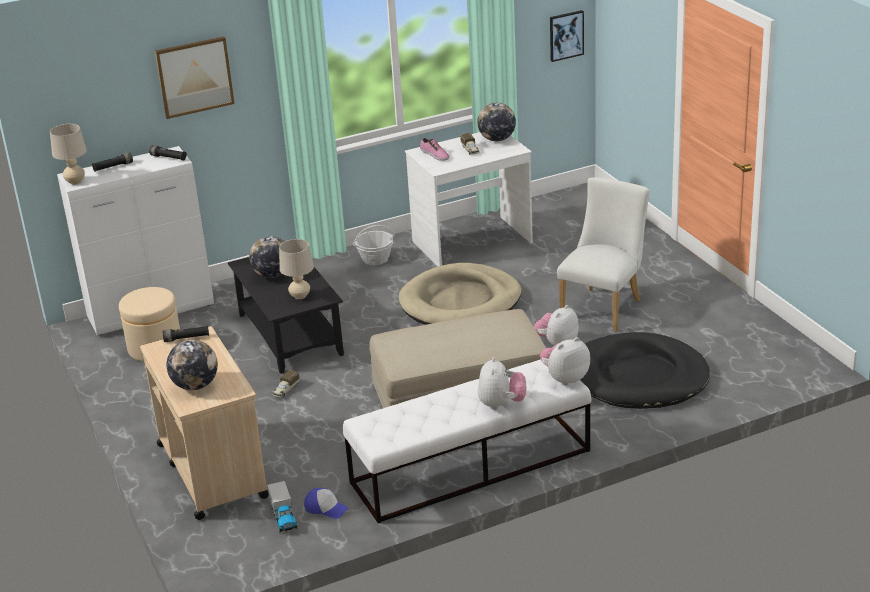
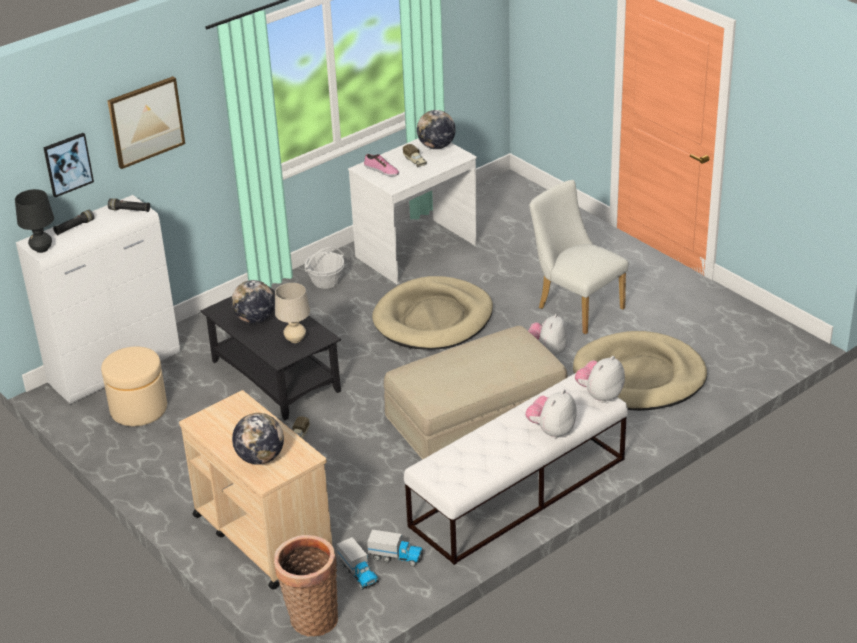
camera: 15 degrees left, 5 degrees up
beige table lamp [50,124,87,185] -> black table lamp [15,189,54,253]
black flashlight [163,325,209,342] -> none
cap [304,488,348,519] -> toy truck [367,530,423,566]
plush toy [478,357,526,410] -> plush toy turned 135 degrees counterclockwise [526,390,577,438]
picture [550,10,584,62] -> picture moved to [43,133,94,197]
white chair [557,177,650,332] -> white chair turned 60 degrees counterclockwise [529,180,629,334]
black dog bed [581,332,710,409] -> beige dog bed [573,331,707,411]
none -> basket [274,535,338,637]

